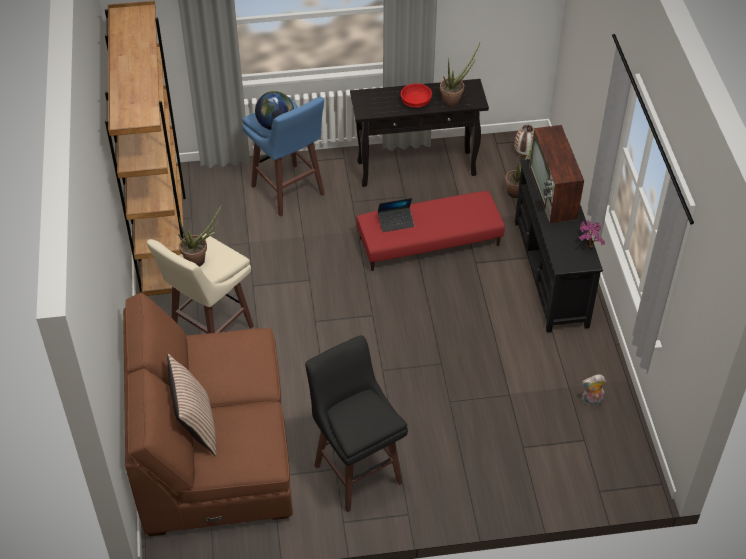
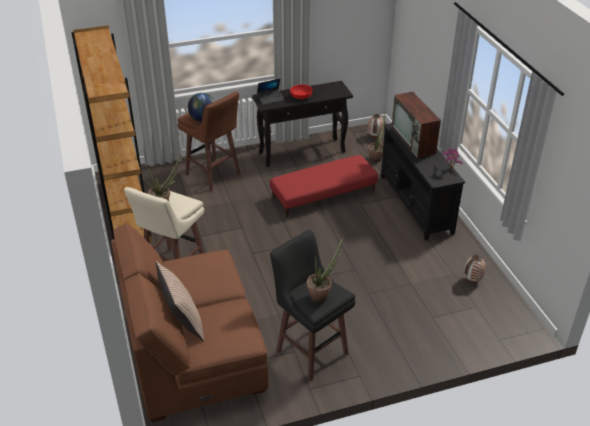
camera: 10 degrees left, 10 degrees down
blue stool [242,97,325,217] -> brown stool [178,91,240,191]
laptop [378,198,414,232] -> laptop moved to [257,79,284,105]
potted plant [440,43,480,107] -> potted plant moved to [307,238,343,303]
plush toy [582,374,606,405] -> vase [464,254,486,282]

